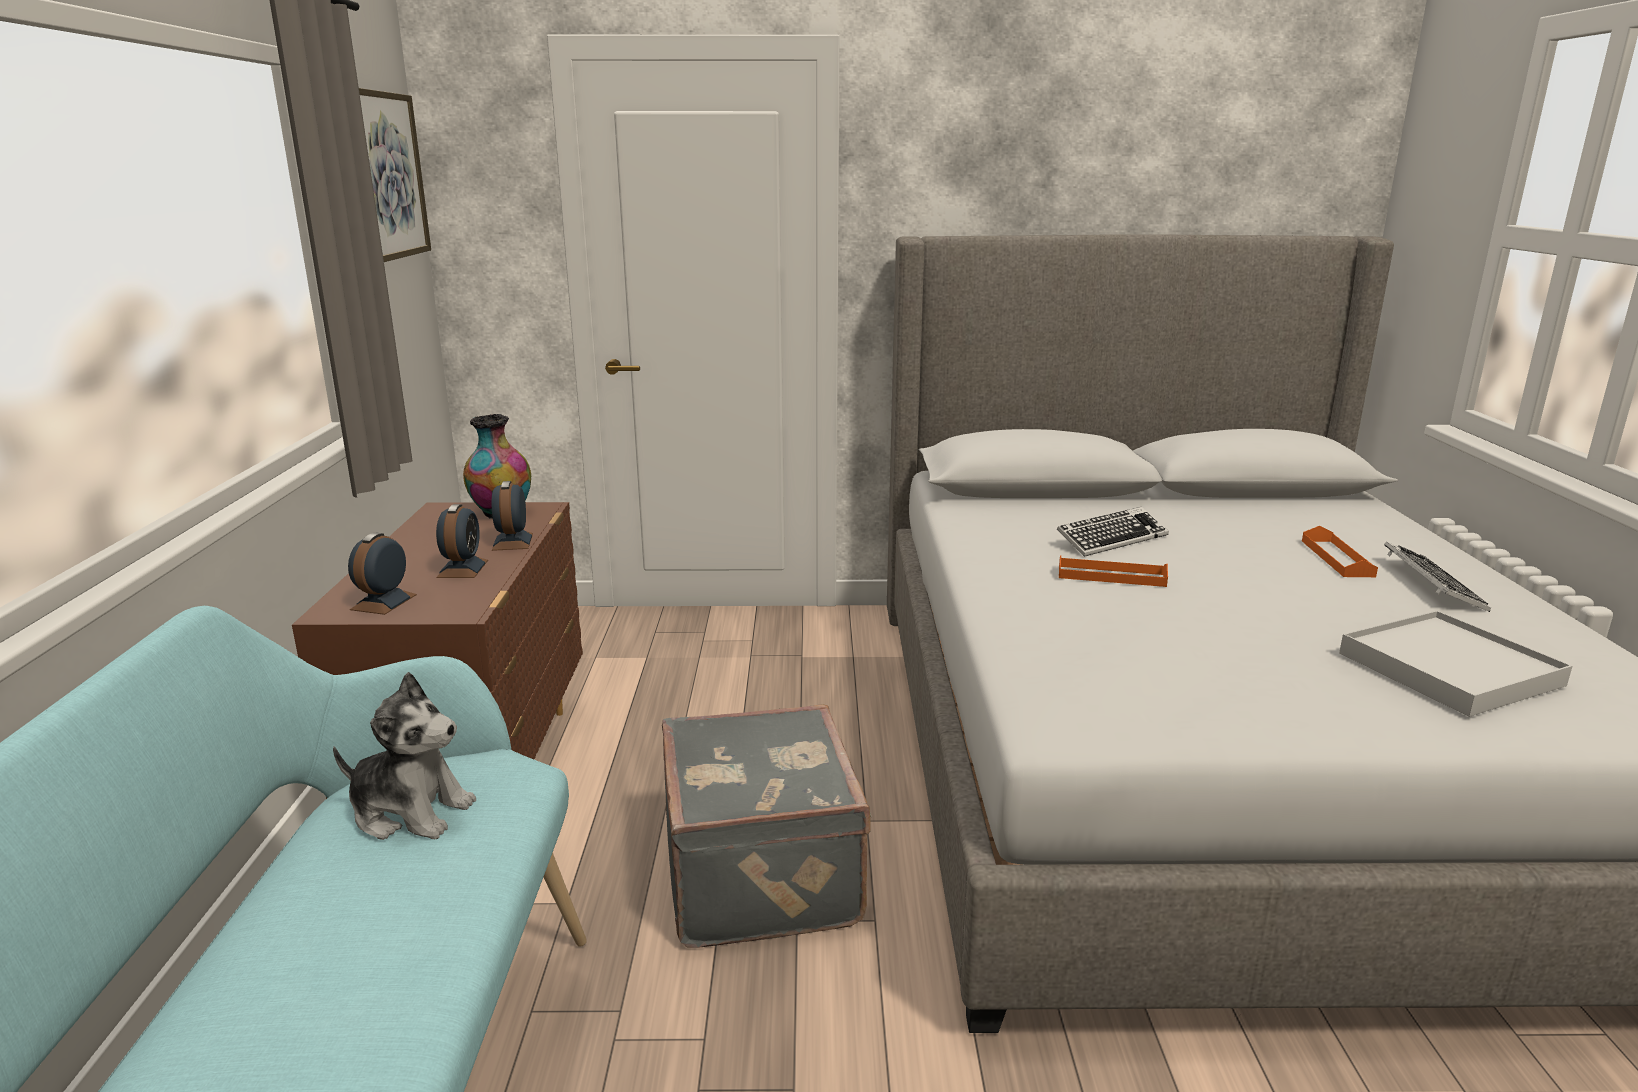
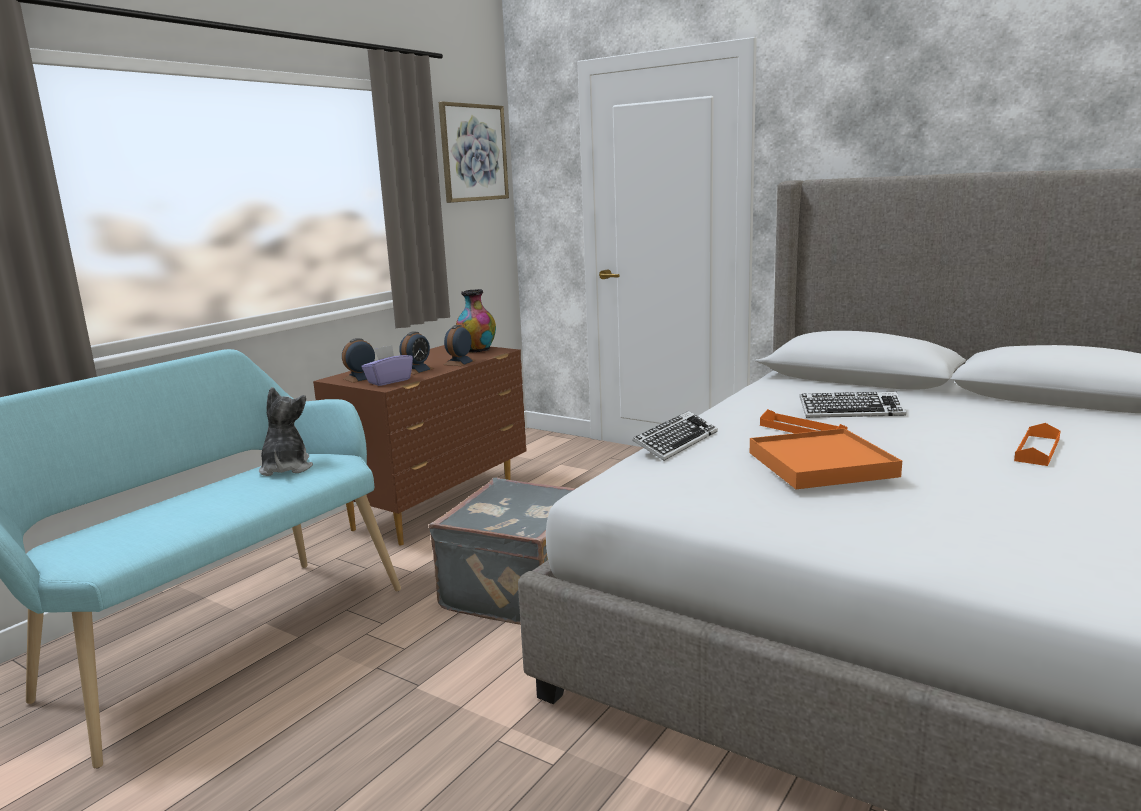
camera: 35 degrees right, 5 degrees down
plush toy [333,672,476,840] -> plush toy turned 150 degrees counterclockwise [259,387,313,476]
white tray [1339,611,1573,717] -> none
keyboard [1384,542,1491,612] -> keyboard moved to [632,411,718,461]
none -> purple tissue box [361,345,413,386]
none -> orange tray [750,428,902,489]

